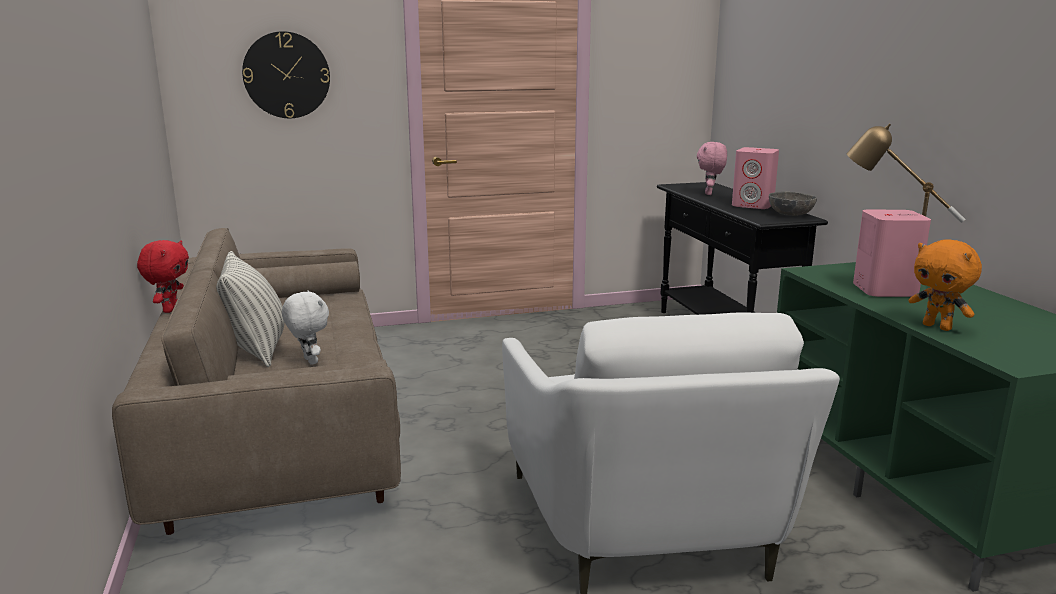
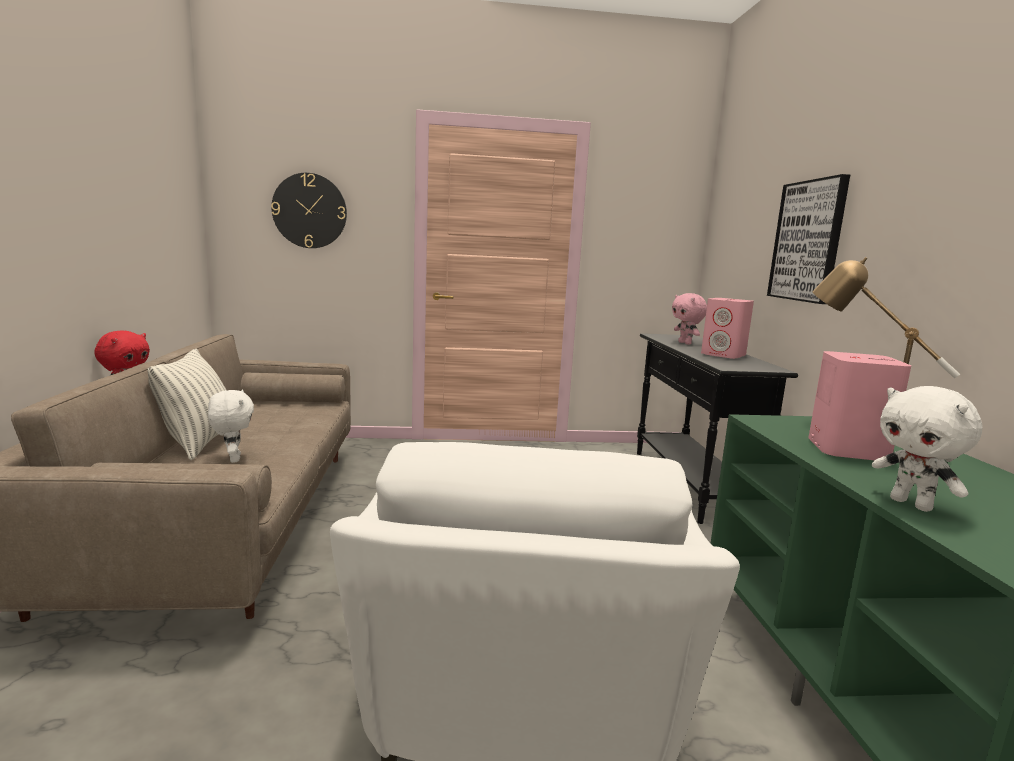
camera: 10 degrees right, 5 degrees down
pink plush toy [697,142,727,195] -> pink plush toy turned 45 degrees counterclockwise [672,293,707,344]
grey bowl [769,191,817,216] -> none
orange plush toy [908,239,982,331] -> white plush toy [872,386,983,512]
none -> picture [767,174,850,304]

